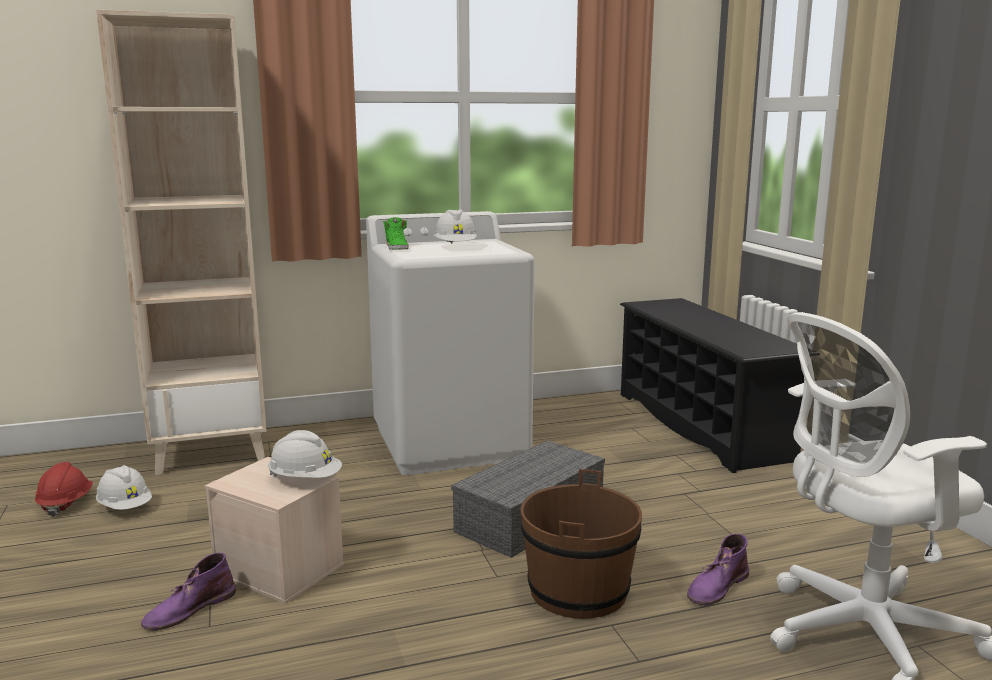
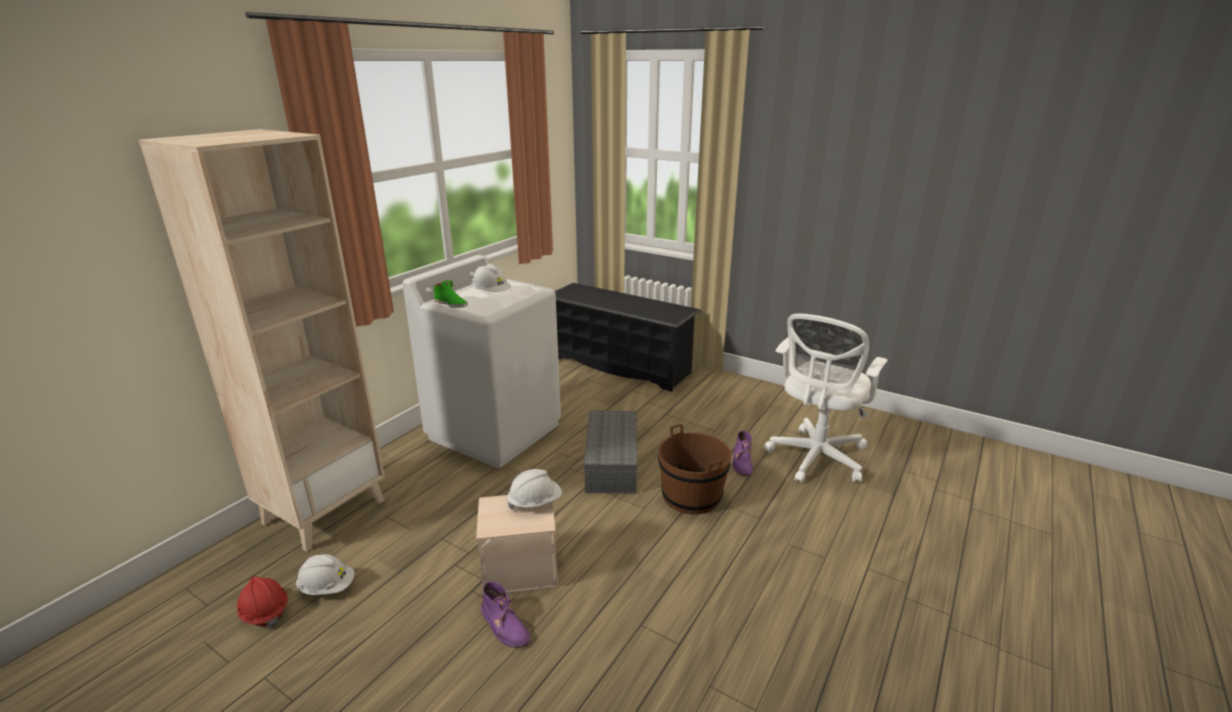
camera: 40 degrees left, 10 degrees up
purple boot [141,553,236,631] -> purple boot turned 45 degrees counterclockwise [481,581,531,648]

